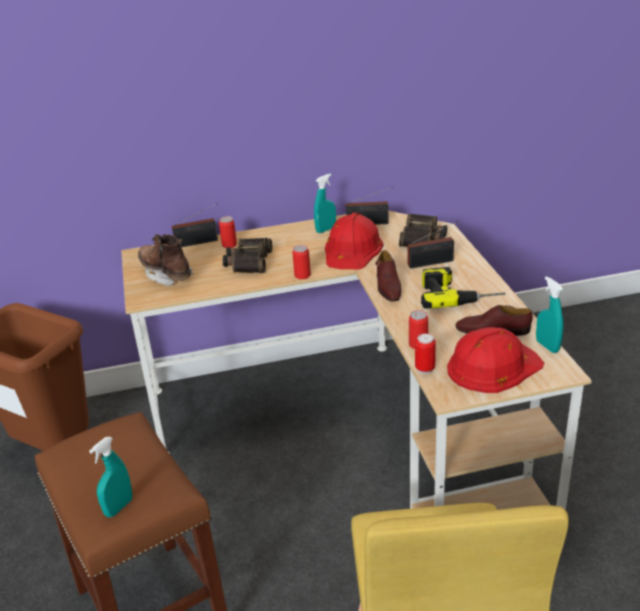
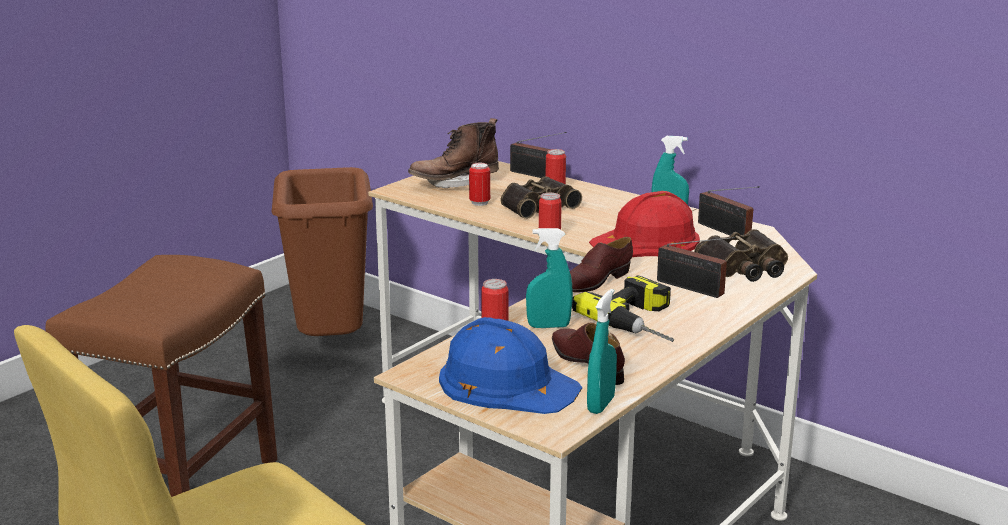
camera: 50 degrees right, 10 degrees down
turquoise spray bottle [89,437,132,517] -> turquoise spray bottle moved to [526,228,573,328]
brown boot [138,234,193,286] -> brown boot turned 120 degrees counterclockwise [408,118,499,188]
can [415,334,436,374] -> can moved to [469,163,490,206]
red hard hat [447,327,544,393] -> blue hard hat [439,317,582,414]

